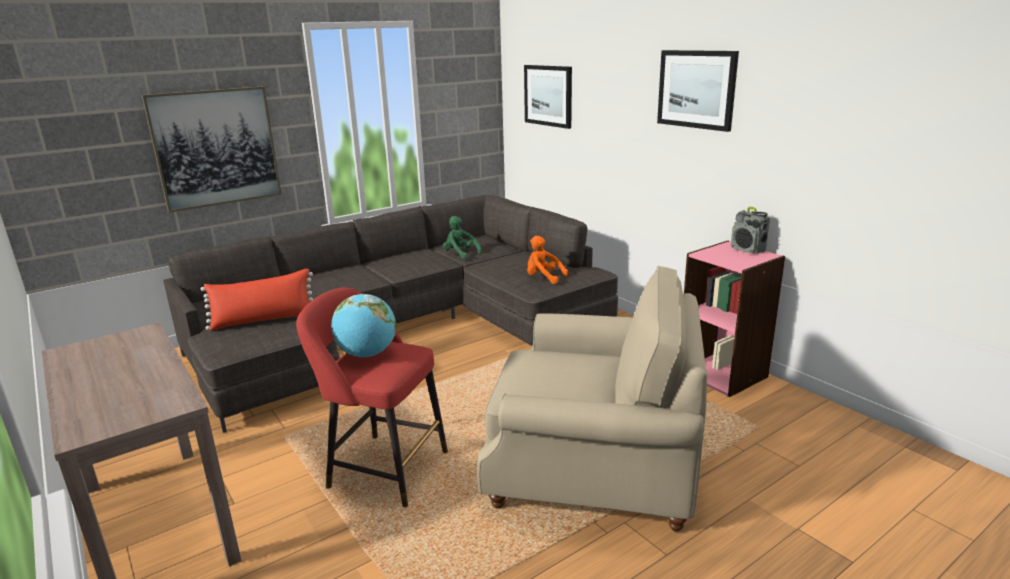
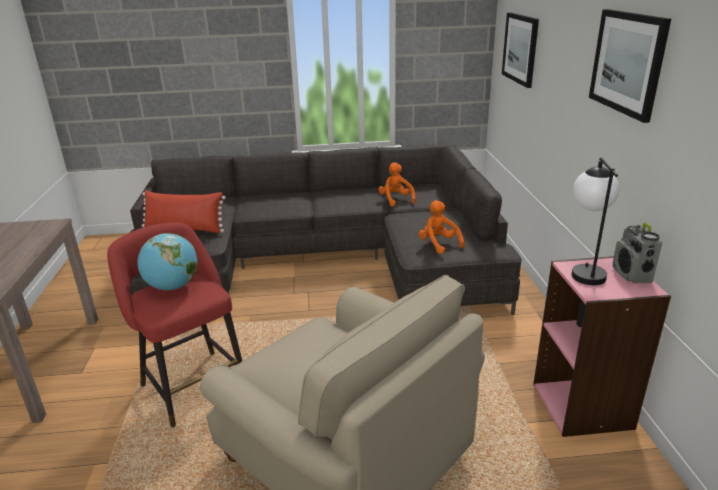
camera: 30 degrees right, 5 degrees up
picture [142,86,281,213] -> none
green plush toy [443,216,482,259] -> orange plush toy [378,162,415,207]
none -> table lamp [571,157,619,285]

